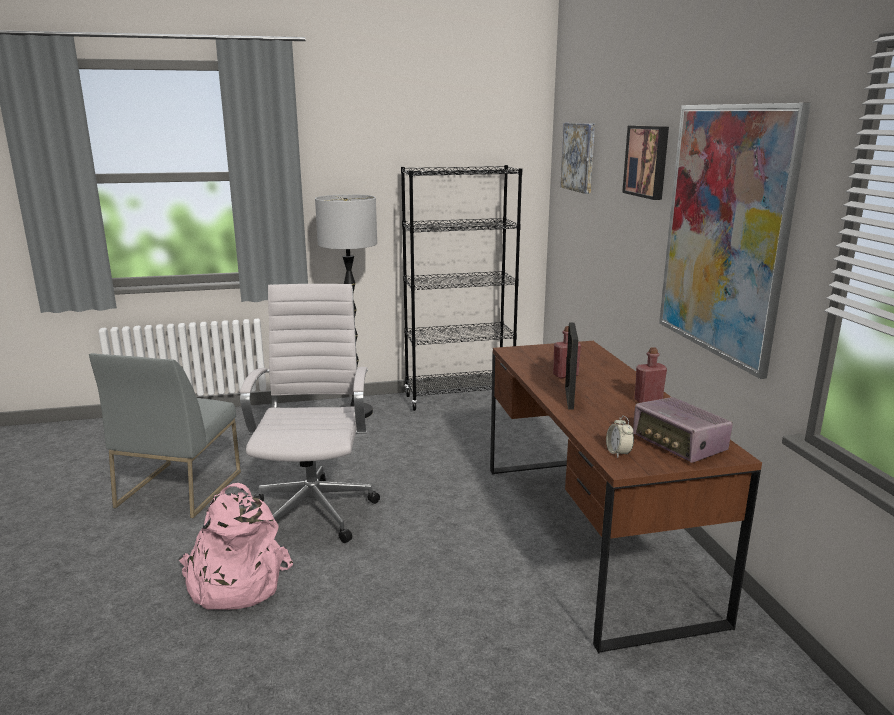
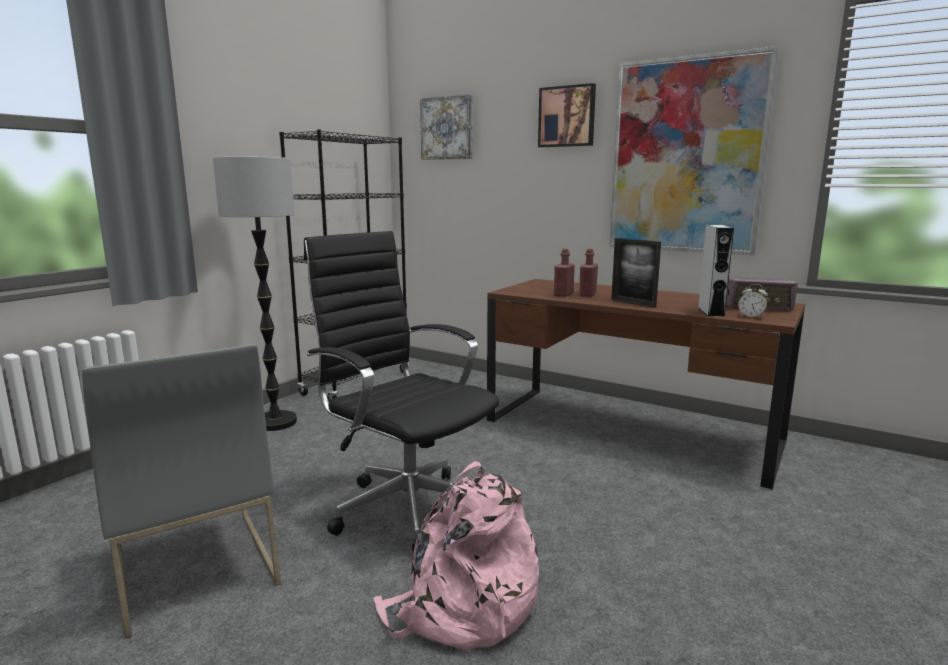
camera: 45 degrees left, 5 degrees down
white office chair [240,284,380,543] -> black office chair [304,231,499,555]
red bottle [634,347,667,403] -> red bottle moved to [554,249,575,297]
none -> grey speaker [698,225,734,317]

